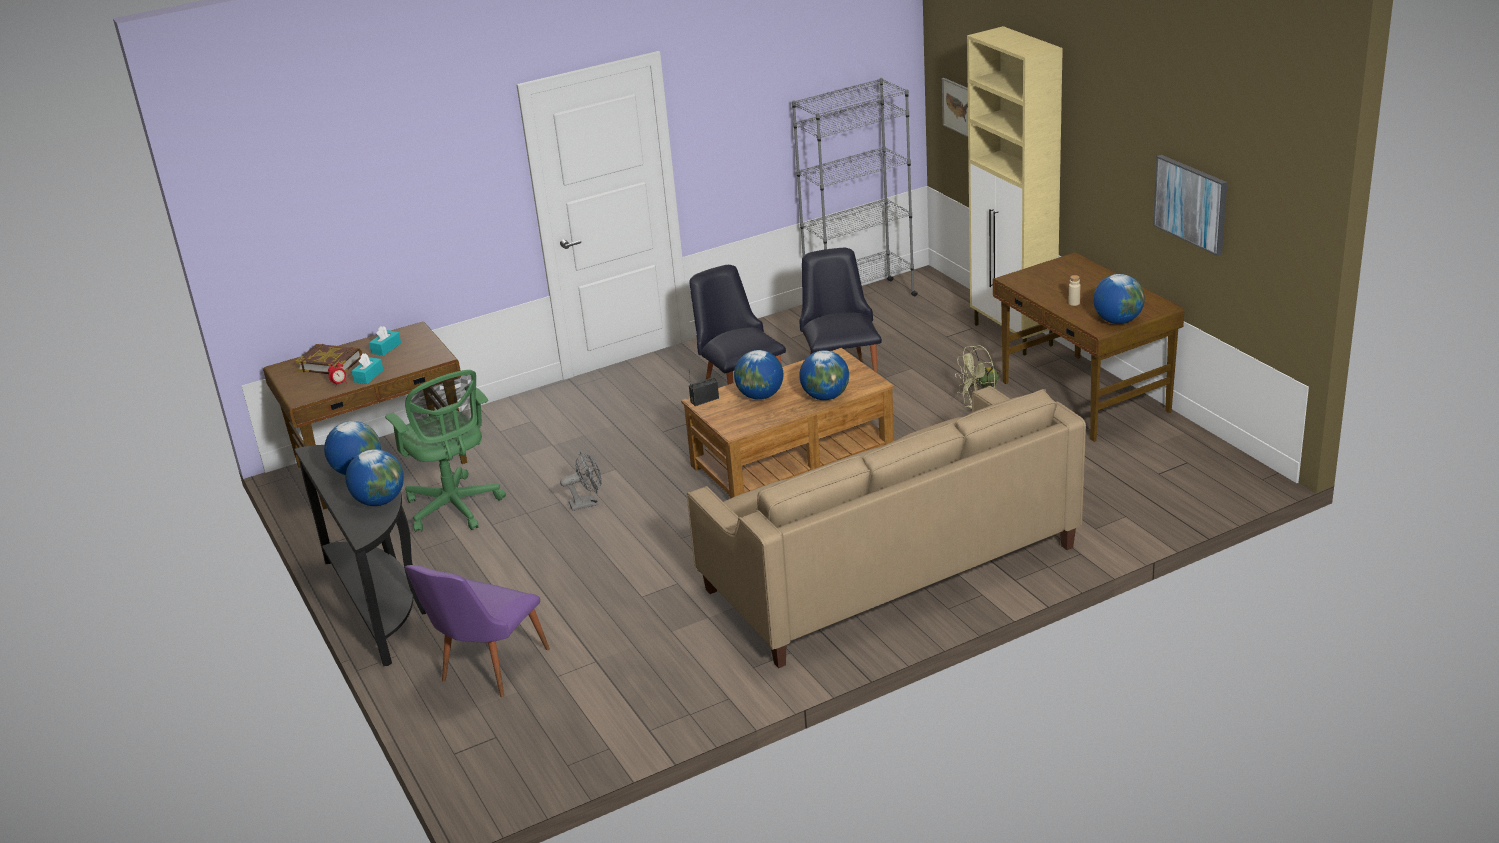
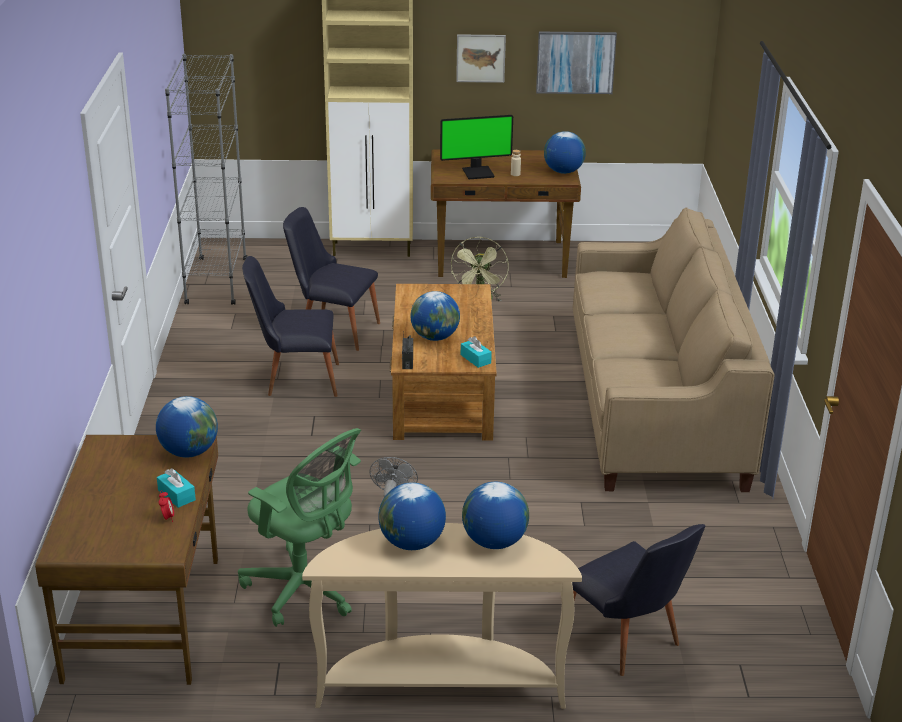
camera: 65 degrees left, 0 degrees up
black console table [294,445,426,666] -> beige console table [302,523,582,709]
book [295,344,362,374] -> none
turquoise tissue box [369,326,401,356] -> turquoise tissue box moved to [461,336,492,368]
green office chair [385,370,506,532] -> green office chair turned 45 degrees clockwise [238,428,361,627]
purple chair [405,565,550,697] -> black chair [572,524,705,676]
globe [799,350,849,400] -> globe moved to [156,396,218,458]
picture [942,78,968,137] -> picture moved to [456,34,506,83]
none -> monitor [440,115,513,179]

